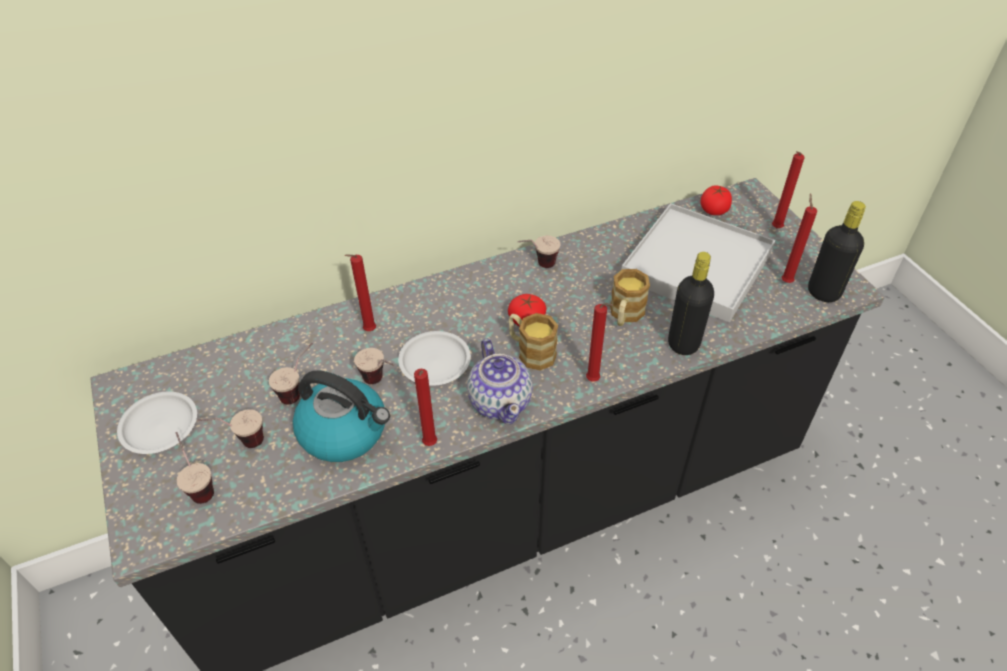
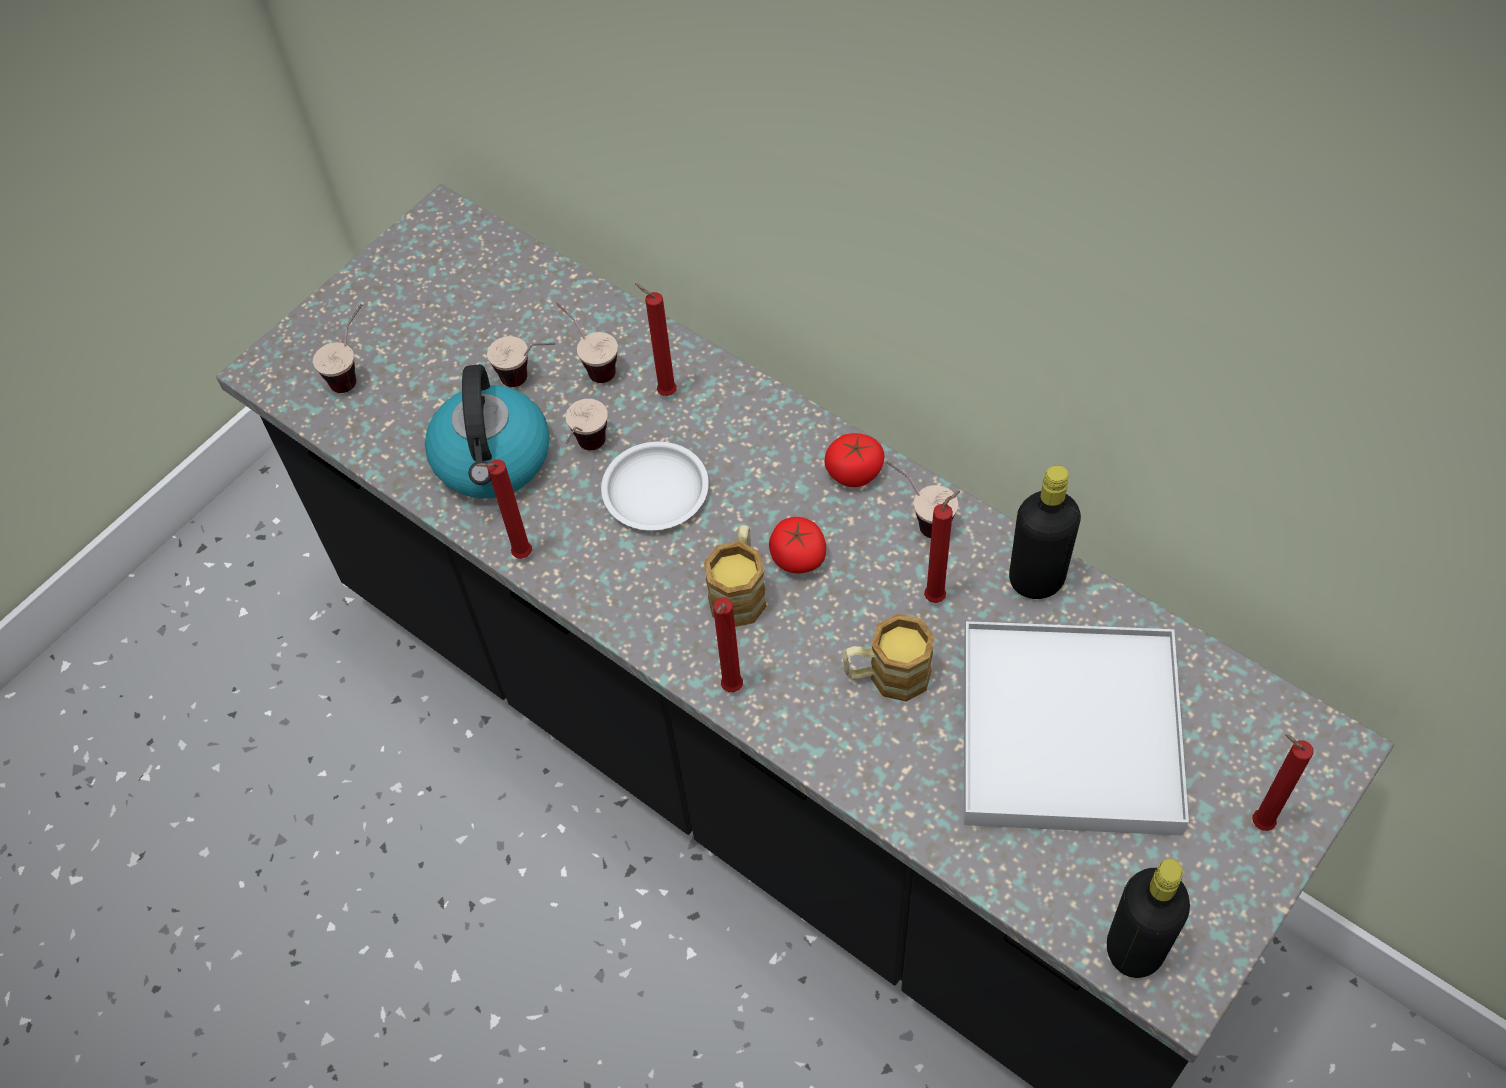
camera: 65 degrees right, 10 degrees up
white plate [117,392,197,454] -> none
cup [197,409,264,448] -> cup moved to [556,302,618,383]
teapot [467,339,533,424] -> none
black bottle [668,252,714,355] -> black bottle moved to [1009,465,1081,599]
tomato [700,185,732,215] -> tomato moved to [825,433,884,487]
red candle [781,194,817,283] -> red candle moved to [924,491,960,603]

